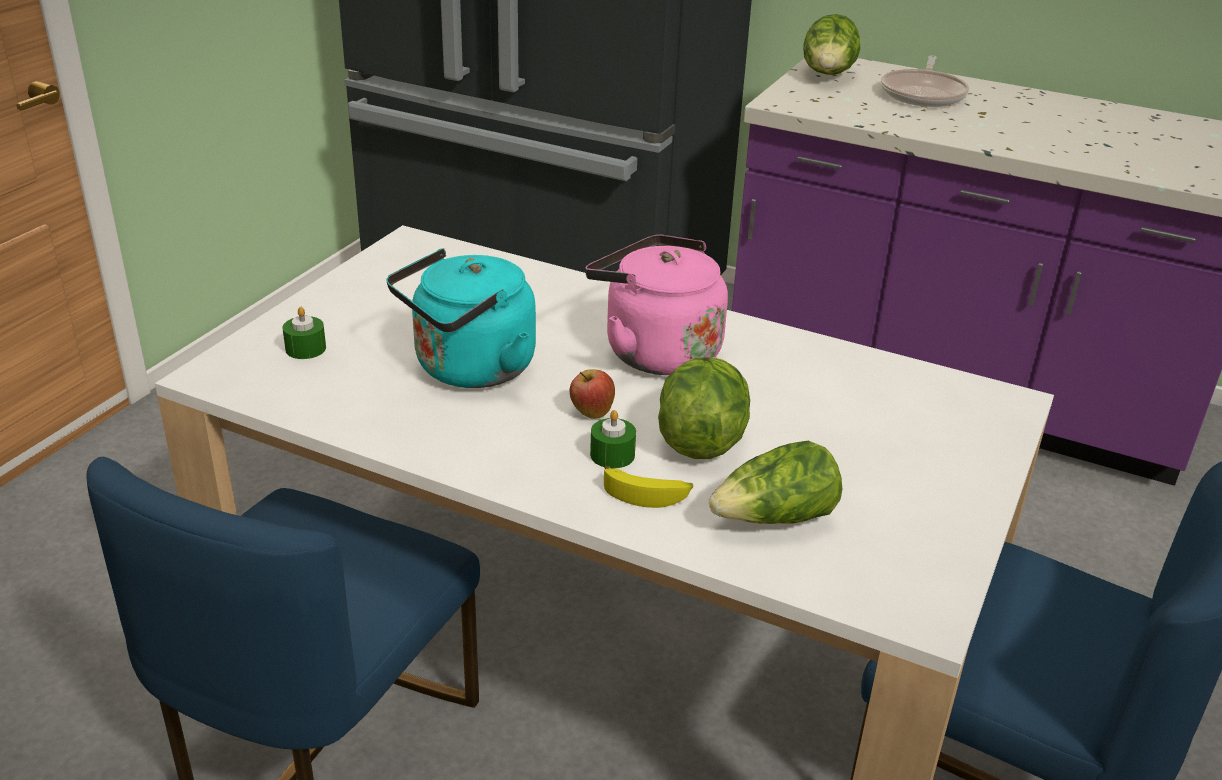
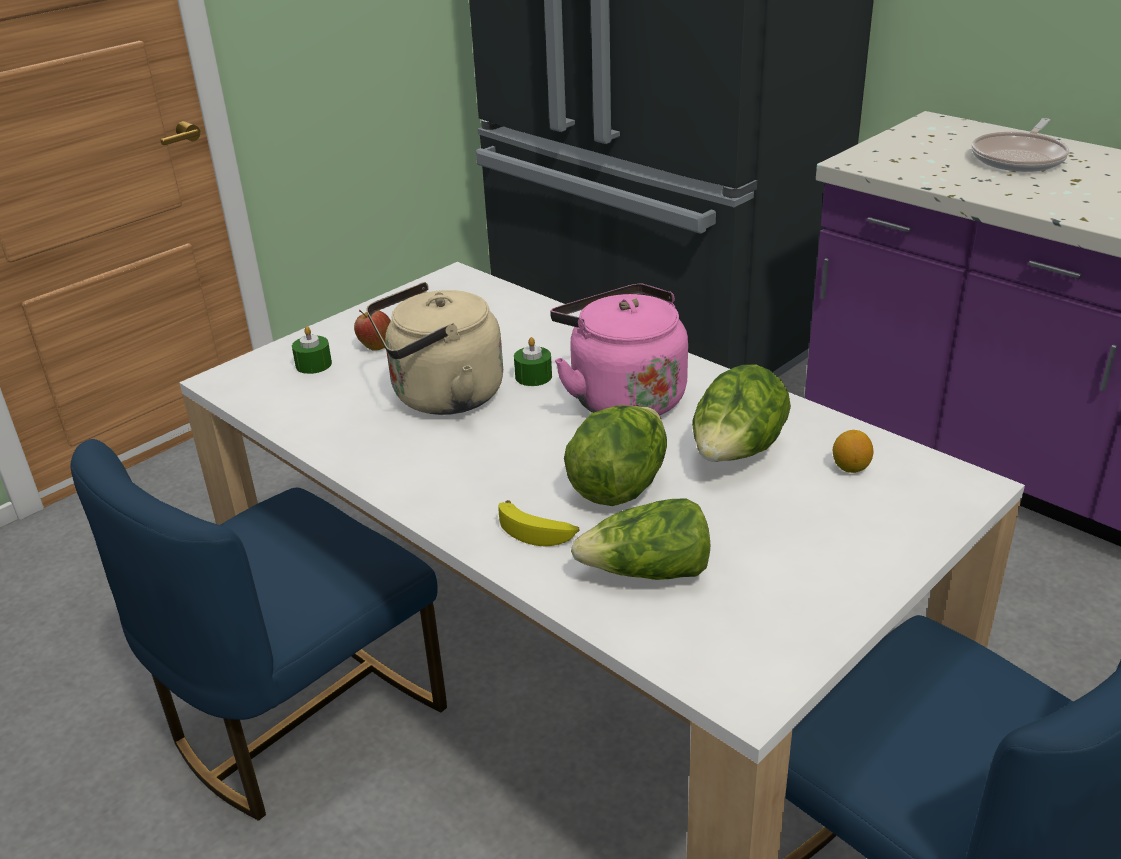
camera: 20 degrees right, 0 degrees up
turquoise kettle [387,248,536,388] -> beige kettle [366,282,503,415]
apple [569,369,615,419] -> apple moved to [354,310,391,350]
green candle [590,410,636,468] -> green candle moved to [514,337,552,386]
lettuce [803,14,860,75] -> lettuce moved to [692,365,791,462]
none -> lemon [833,430,873,473]

